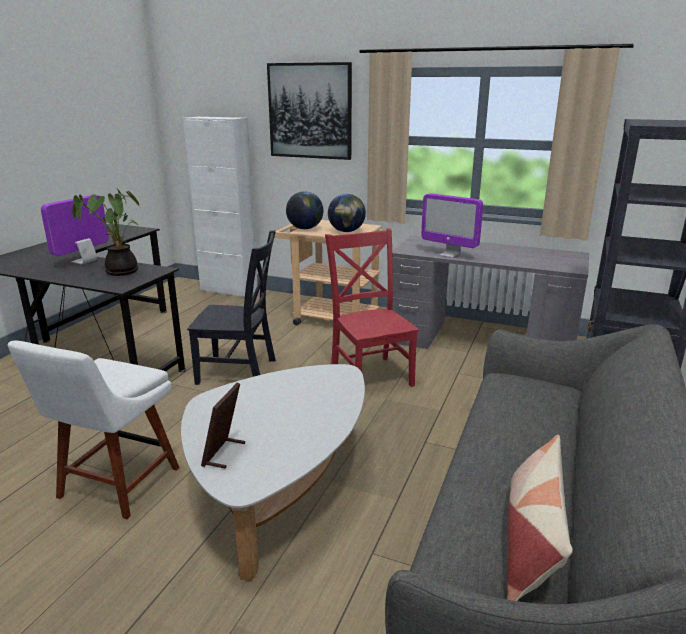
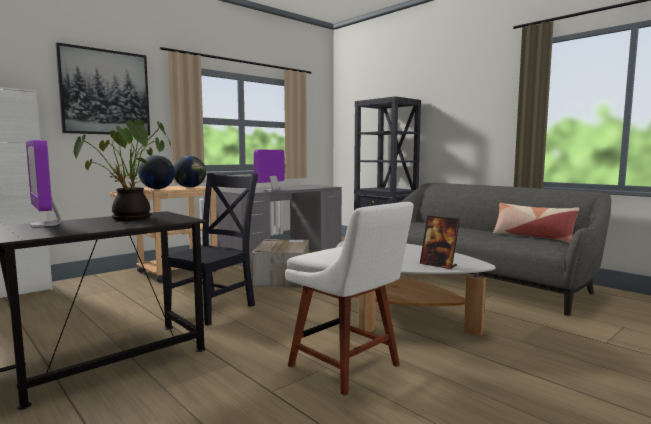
camera: 65 degrees left, 15 degrees down
red chair [325,228,419,387] -> cardboard box [251,239,309,288]
monitor [421,193,483,258] -> monitor turned 150 degrees clockwise [254,150,285,191]

